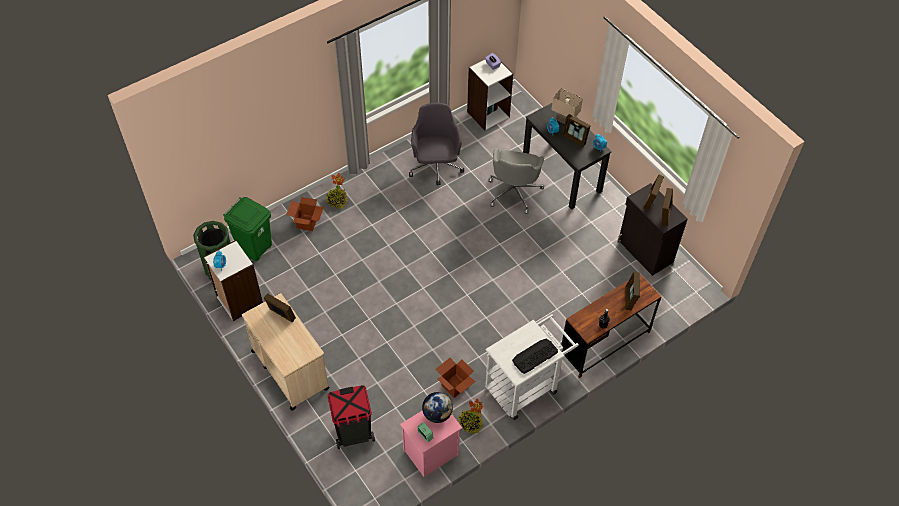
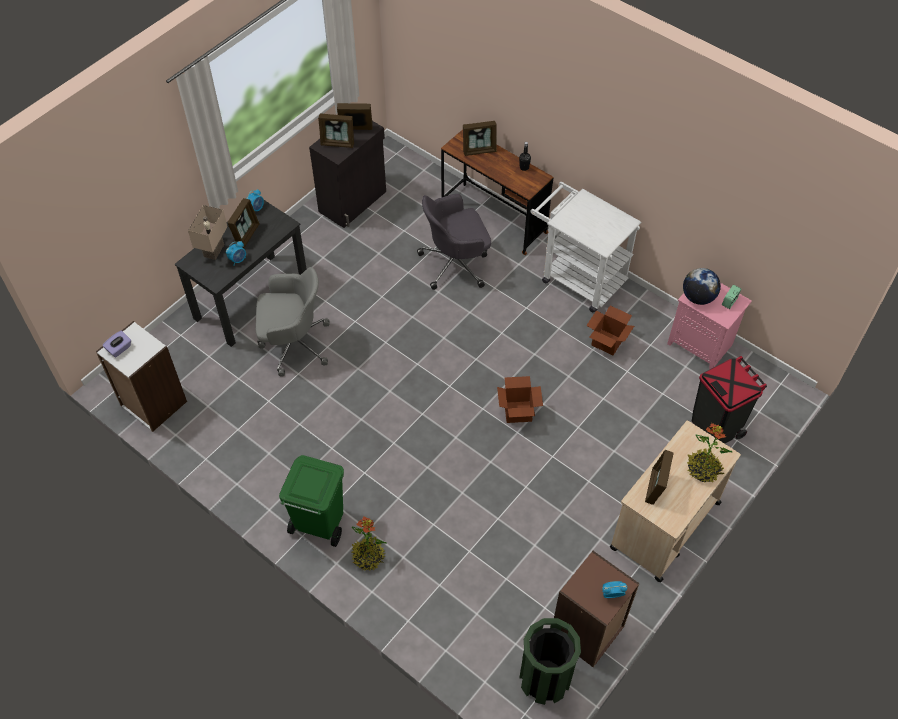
camera: 105 degrees left, 0 degrees up
white bookcase [204,240,263,321] -> brown bookcase [554,551,640,667]
green trash can [223,197,272,261] -> green trash can moved to [279,455,344,547]
cardboard box [286,197,324,231] -> cardboard box moved to [497,376,543,423]
grey office chair [409,103,464,185] -> grey office chair moved to [417,194,491,290]
potted plant [458,398,483,435] -> potted plant moved to [687,423,733,482]
keyboard [512,339,558,374] -> none

